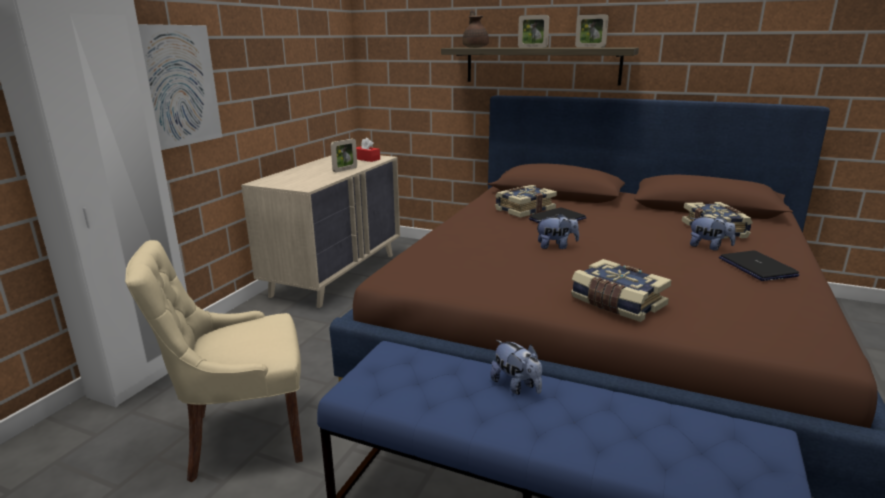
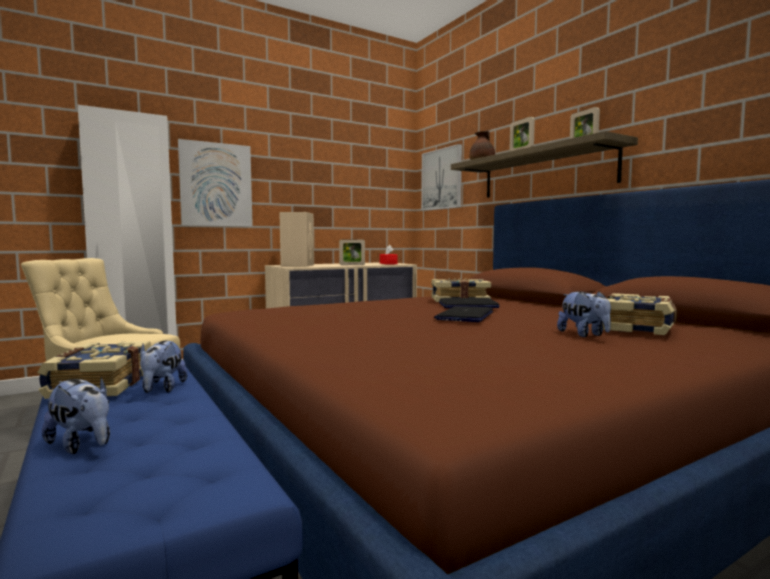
camera: 35 degrees right, 15 degrees down
plush toy [536,213,579,249] -> plush toy moved to [42,376,110,454]
book [571,259,672,322] -> book moved to [37,341,151,399]
laptop [719,251,799,281] -> laptop moved to [434,306,493,322]
none -> beige speaker [279,212,314,267]
none -> picture [421,144,462,211]

